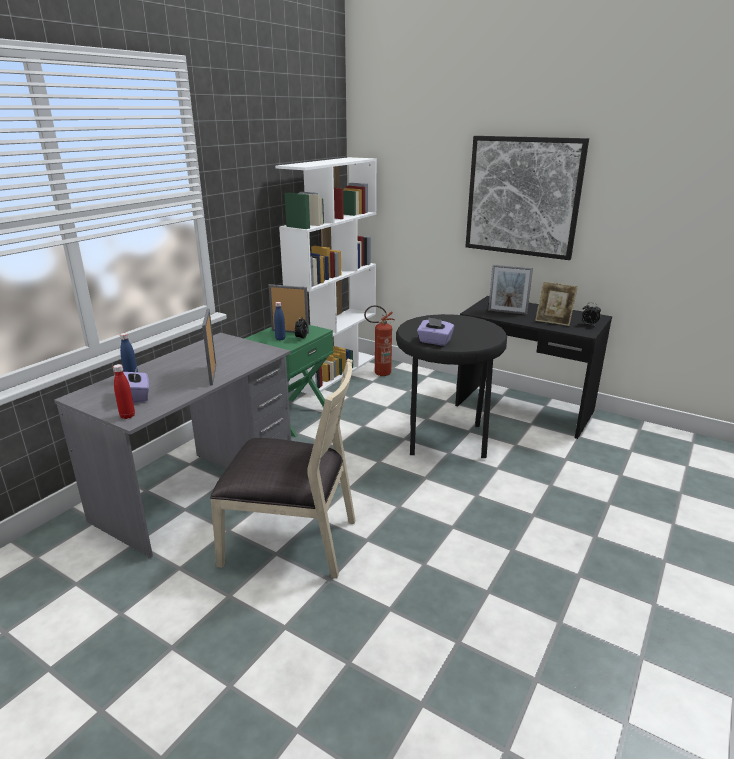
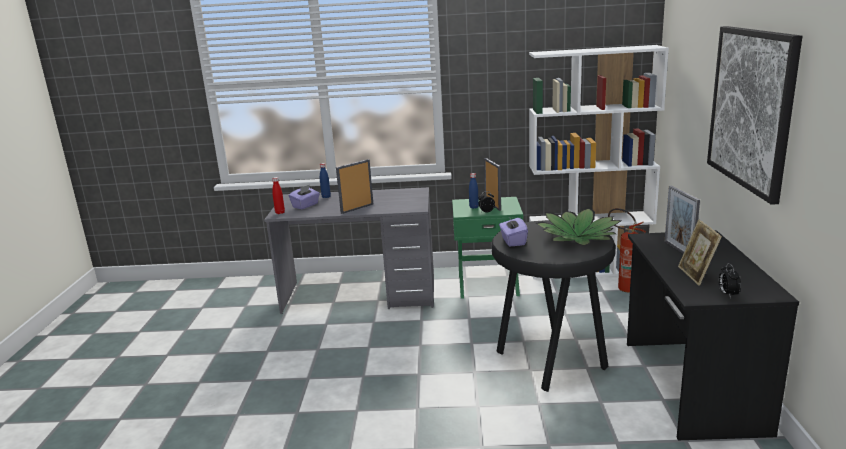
camera: 60 degrees right, 5 degrees down
beige chair [210,359,355,578] -> none
none -> potted plant [536,208,622,246]

